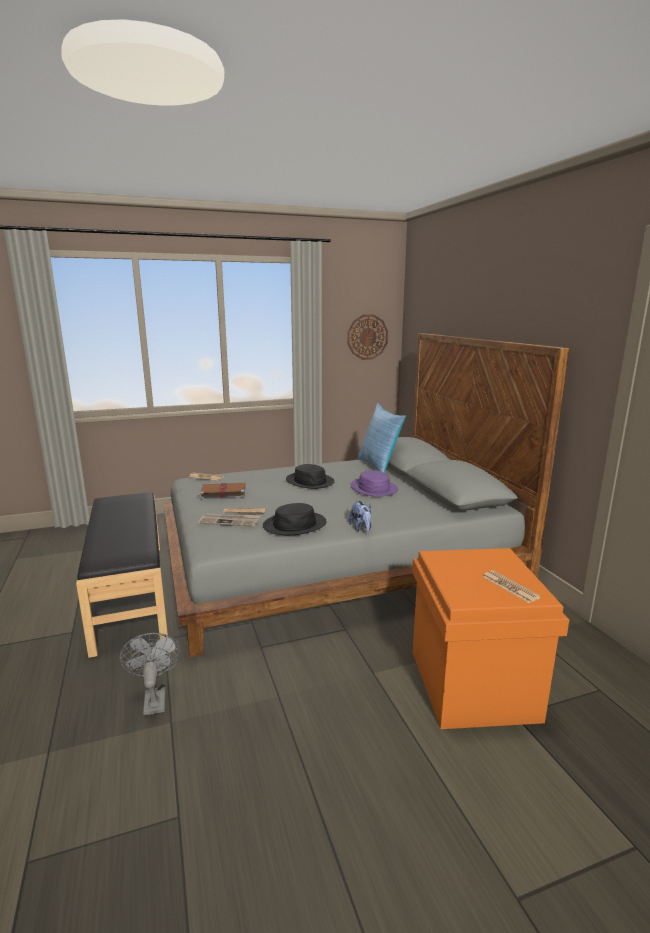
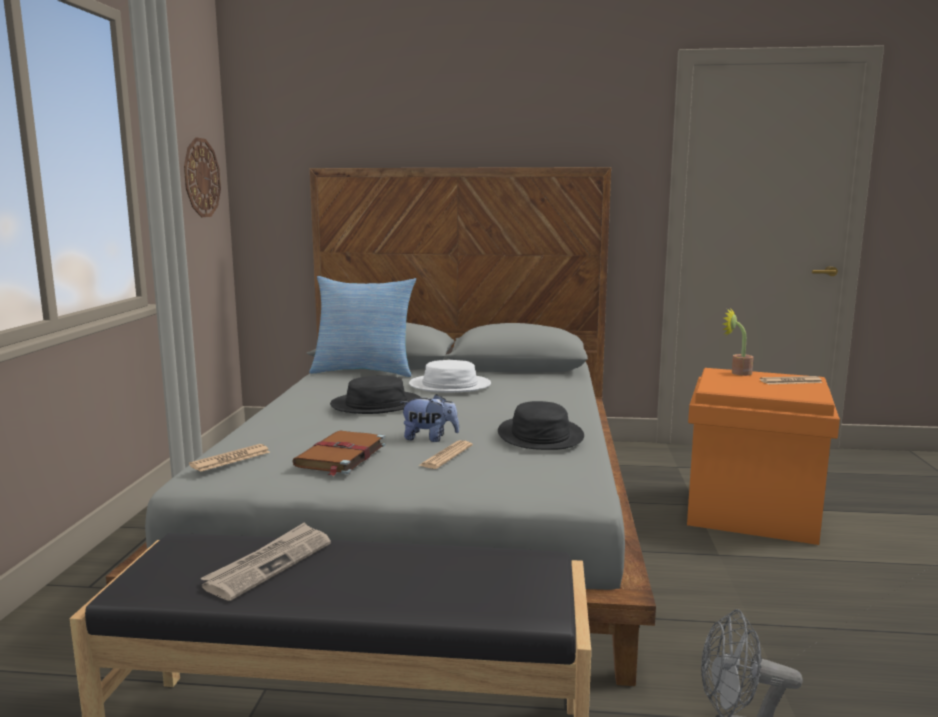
camera: 65 degrees left, 5 degrees down
newspaper [198,514,261,527] -> newspaper moved to [201,522,331,601]
plush toy [349,500,372,531] -> plush toy moved to [400,394,459,442]
purple hat [351,470,398,496] -> white hat [409,360,491,392]
none -> potted plant [722,308,754,376]

